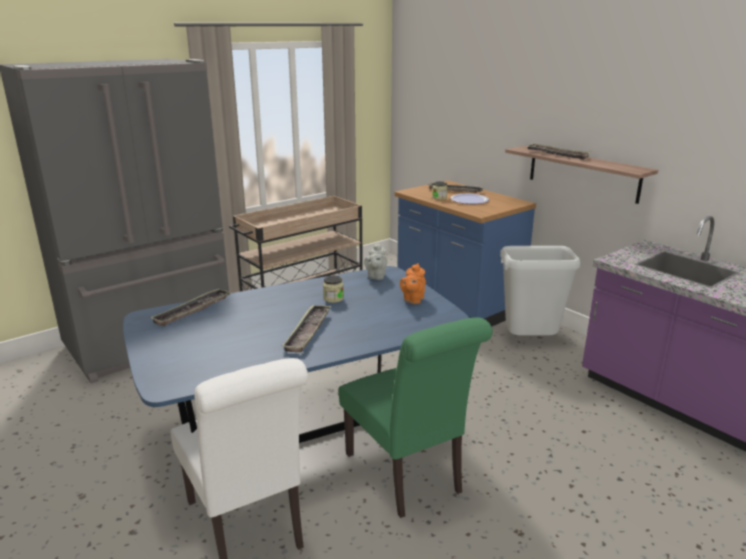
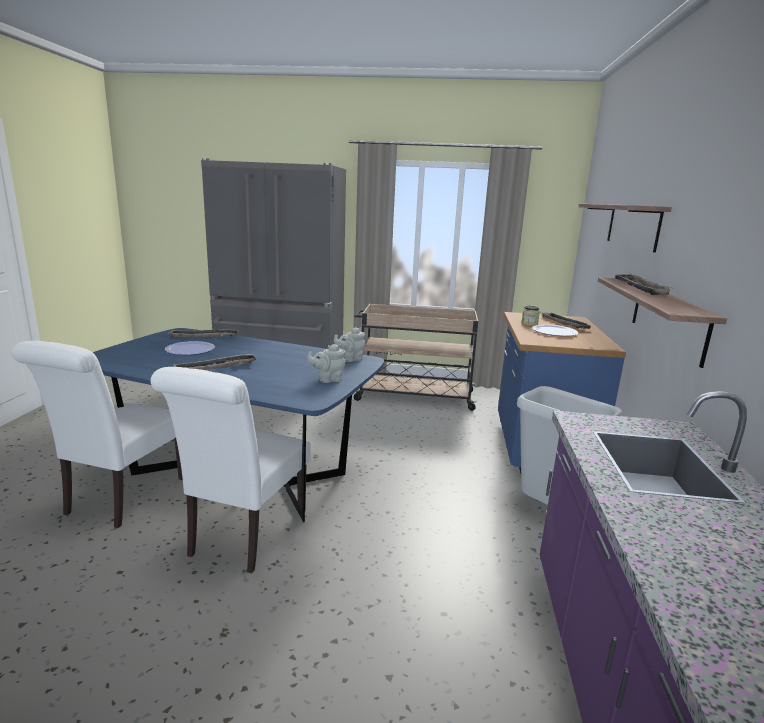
camera: 45 degrees right, 5 degrees down
jar [323,275,344,303] -> none
green chair [339,317,493,518] -> white chair [150,367,311,573]
orange teapot [400,263,426,304] -> grey teapot [307,344,346,383]
none -> plate [165,341,215,355]
none -> shelf [578,204,672,253]

